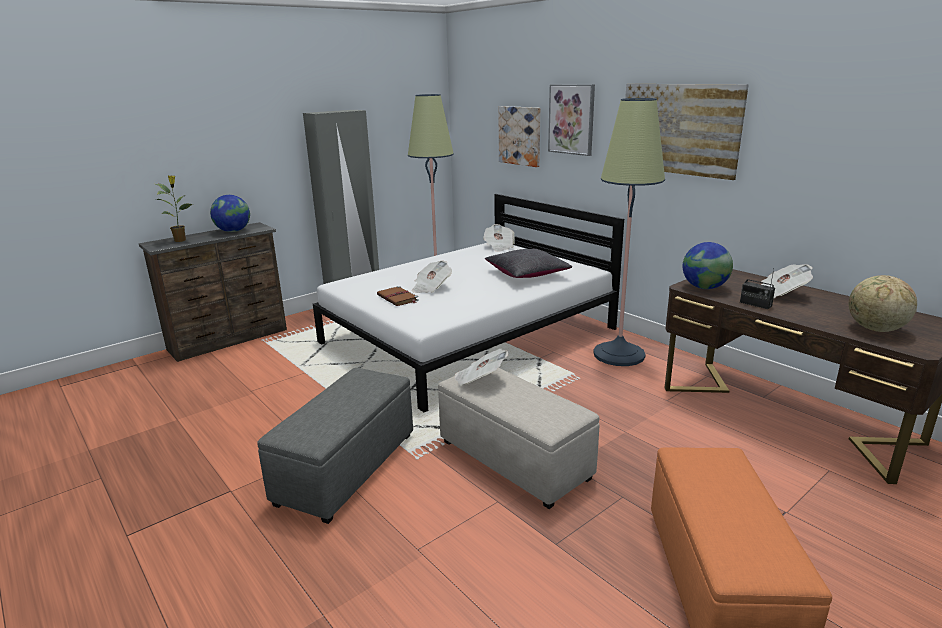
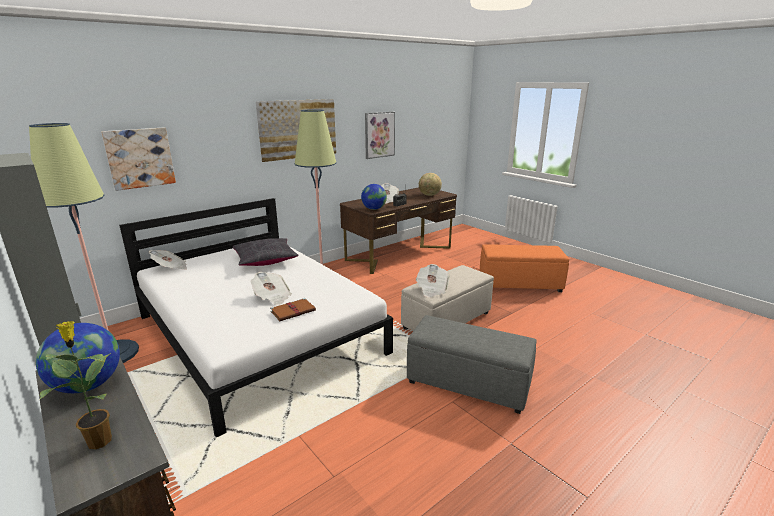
camera: 90 degrees left, 0 degrees up
picture [548,84,595,156] -> picture moved to [365,112,395,159]

